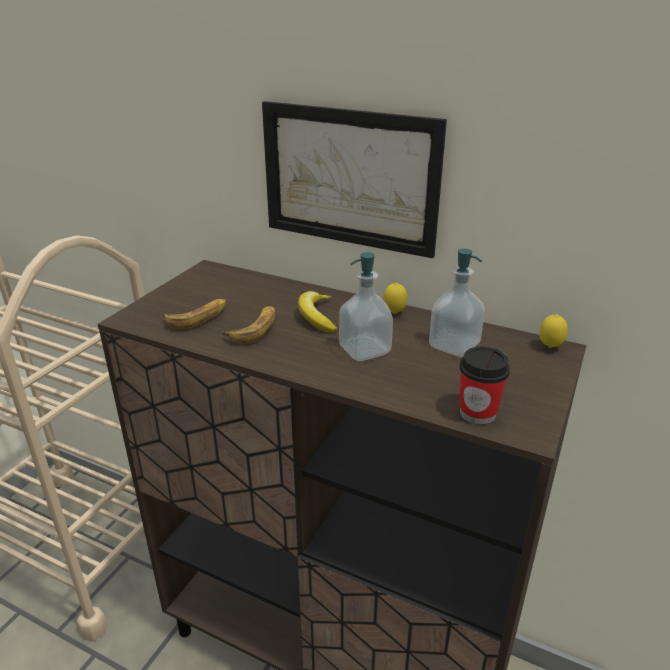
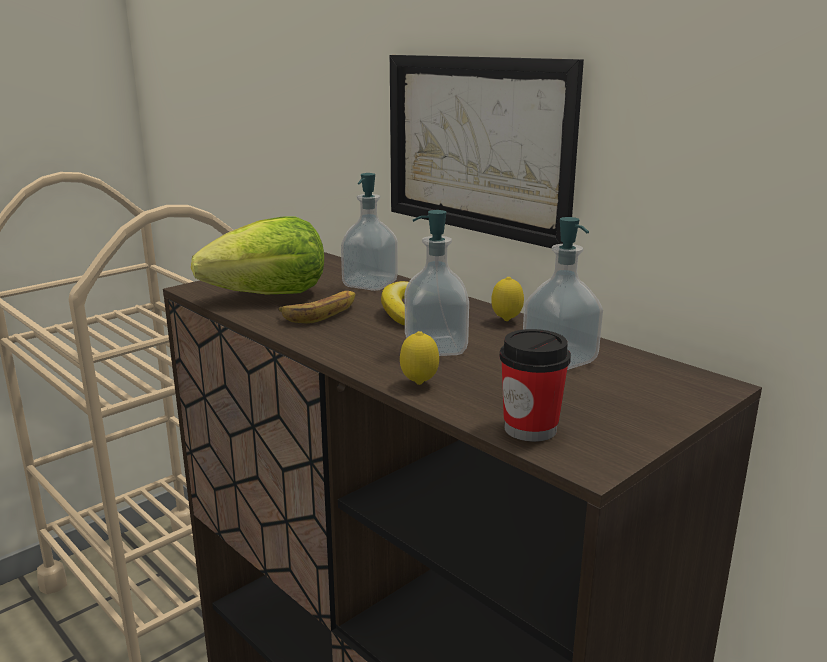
camera: 20 degrees right, 10 degrees down
banana [163,299,226,329] -> lettuce [191,216,324,295]
lemon [539,314,568,348] -> lemon moved to [400,331,439,385]
none -> soap dispenser [341,173,398,291]

